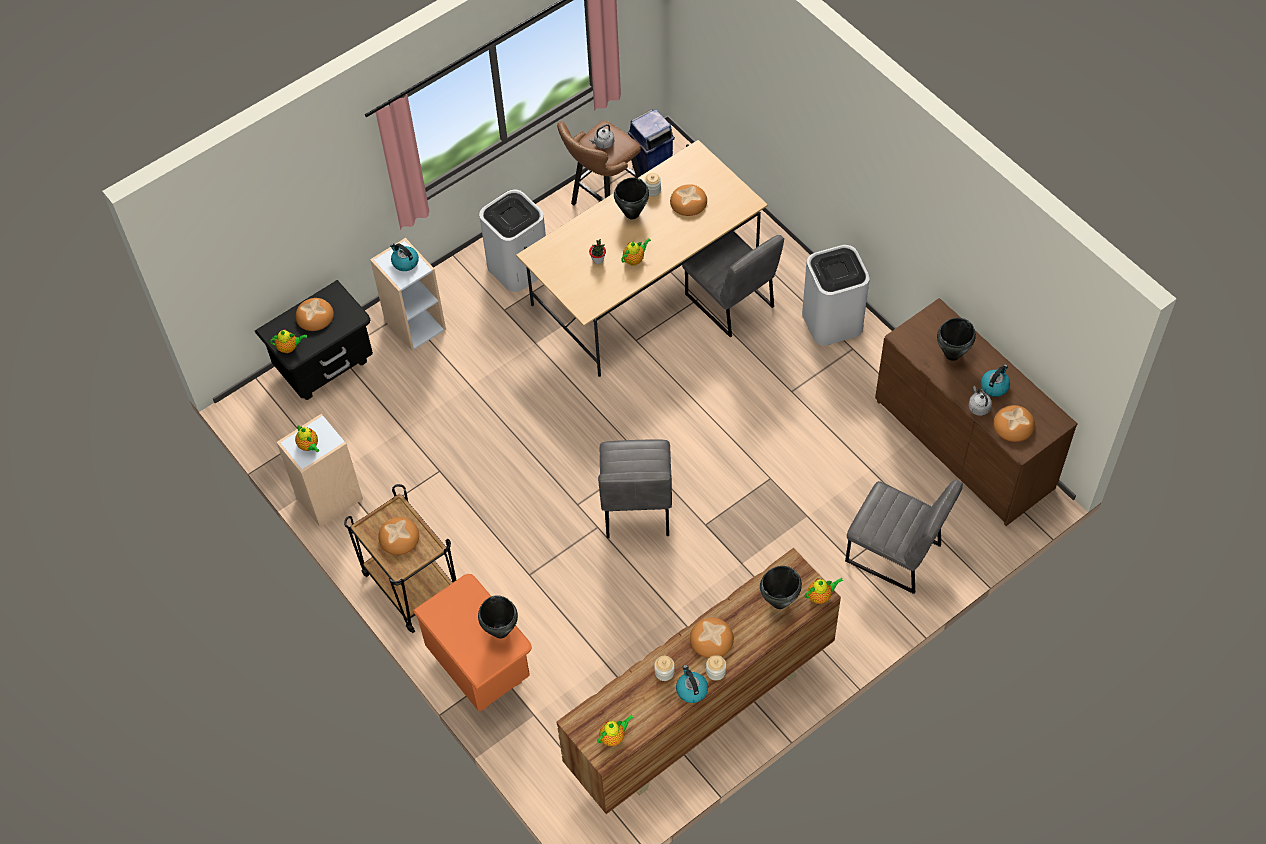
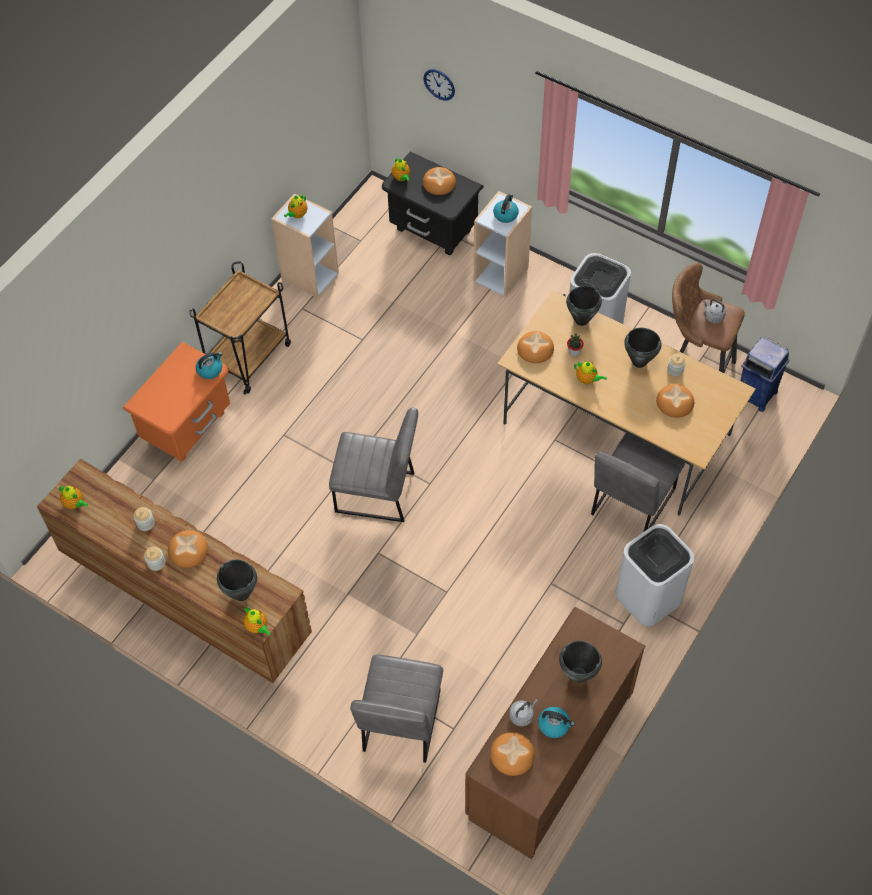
camera: 70 degrees right, 0 degrees up
bread [378,517,419,555] -> bread moved to [517,331,554,363]
black cooking pot [478,596,518,638] -> black cooking pot moved to [566,286,602,326]
grey chair [598,439,672,538] -> grey chair turned 150 degrees counterclockwise [329,408,418,522]
kettle [676,665,708,703] -> kettle moved to [196,352,222,379]
none -> wall clock [423,69,455,100]

